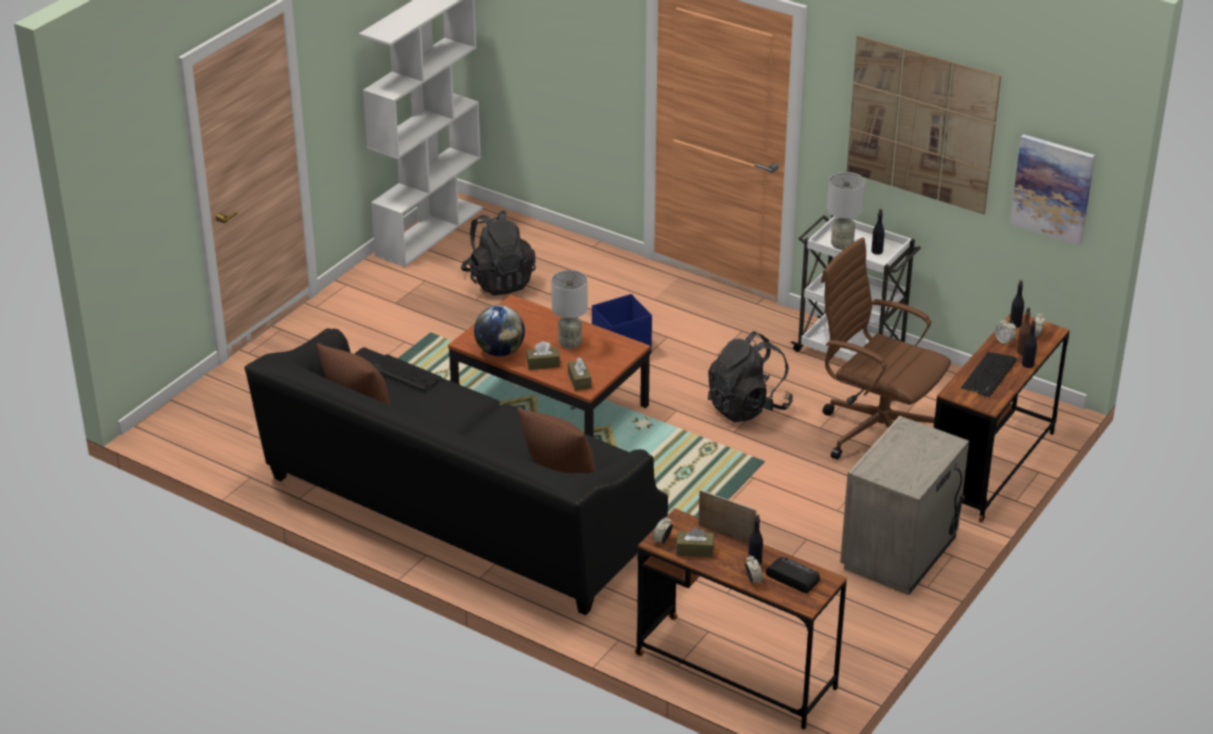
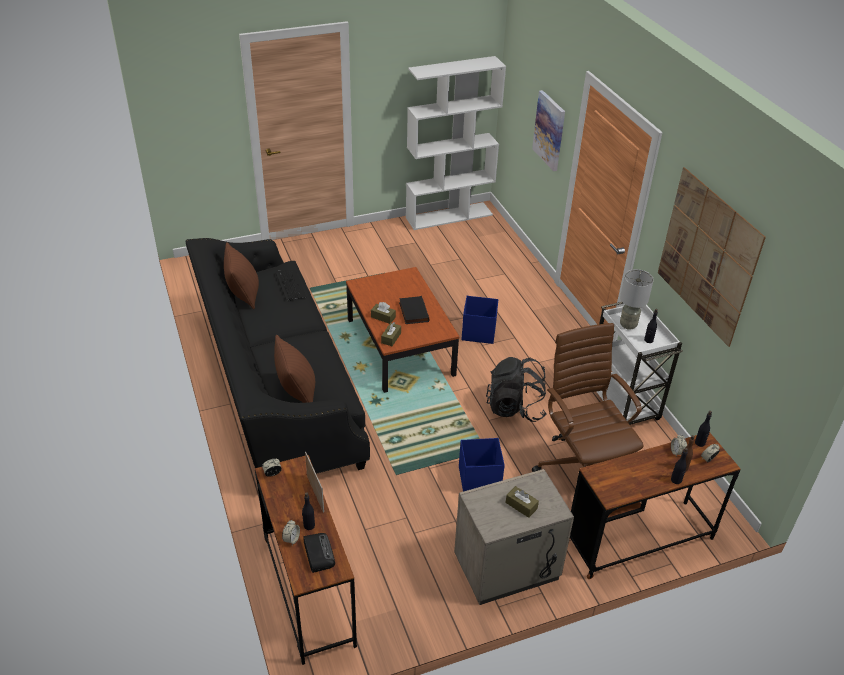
camera: 35 degrees right, 5 degrees up
black backpack [461,210,536,296] -> none
globe [474,305,525,356] -> none
grey table lamp [551,270,588,349] -> black book [399,296,430,324]
brown tissue box [676,527,714,557] -> brown tissue box moved to [506,486,539,518]
keyboard [961,352,1017,397] -> none
picture [1010,134,1095,245] -> picture moved to [532,90,565,171]
none -> blue storage box [459,438,505,491]

